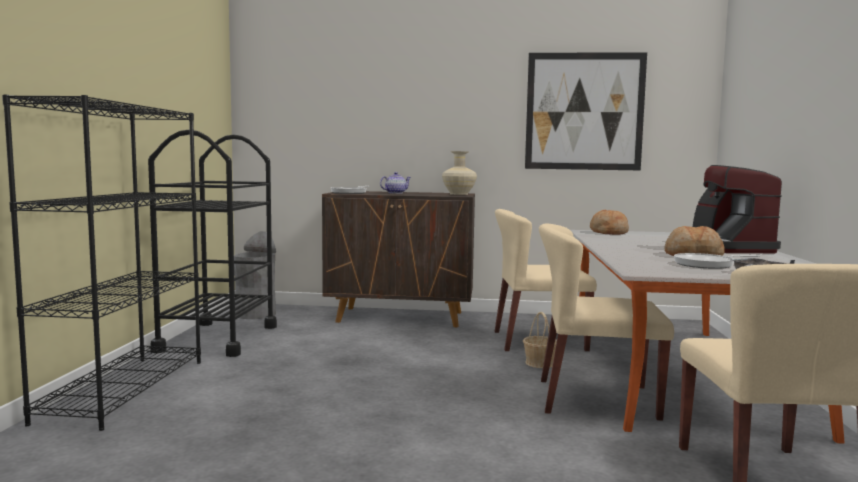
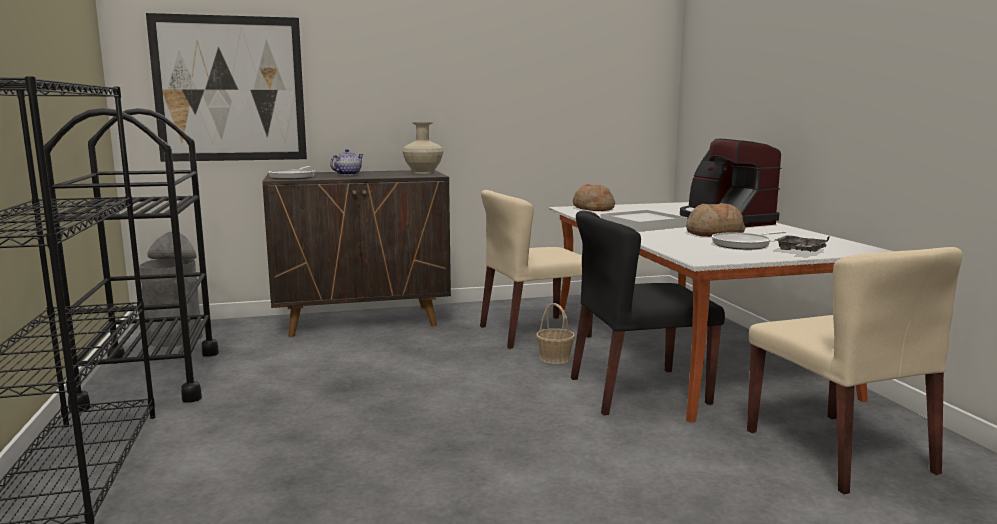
camera: 20 degrees left, 5 degrees up
picture [525,53,647,170] -> picture moved to [146,13,307,162]
beige chair [539,224,674,421] -> black chair [571,211,725,415]
none -> white tray [601,210,688,232]

